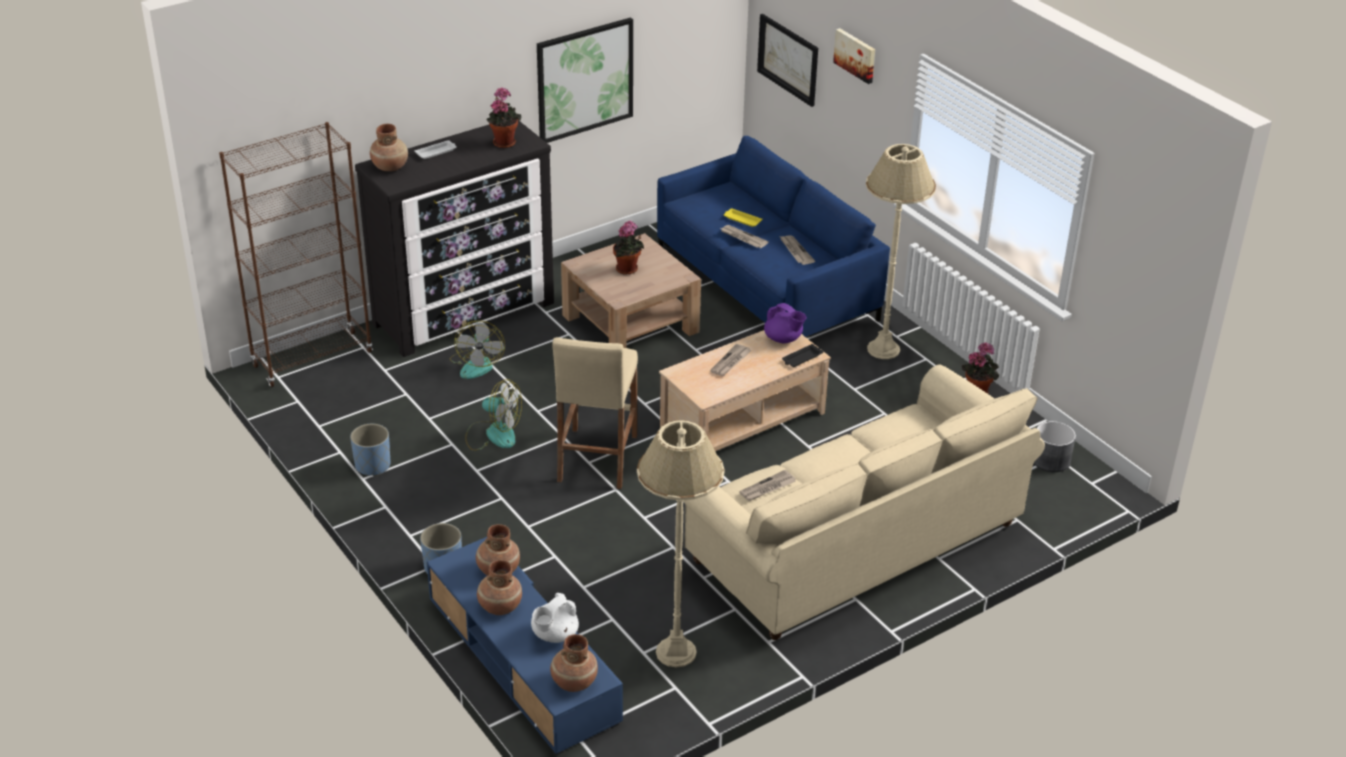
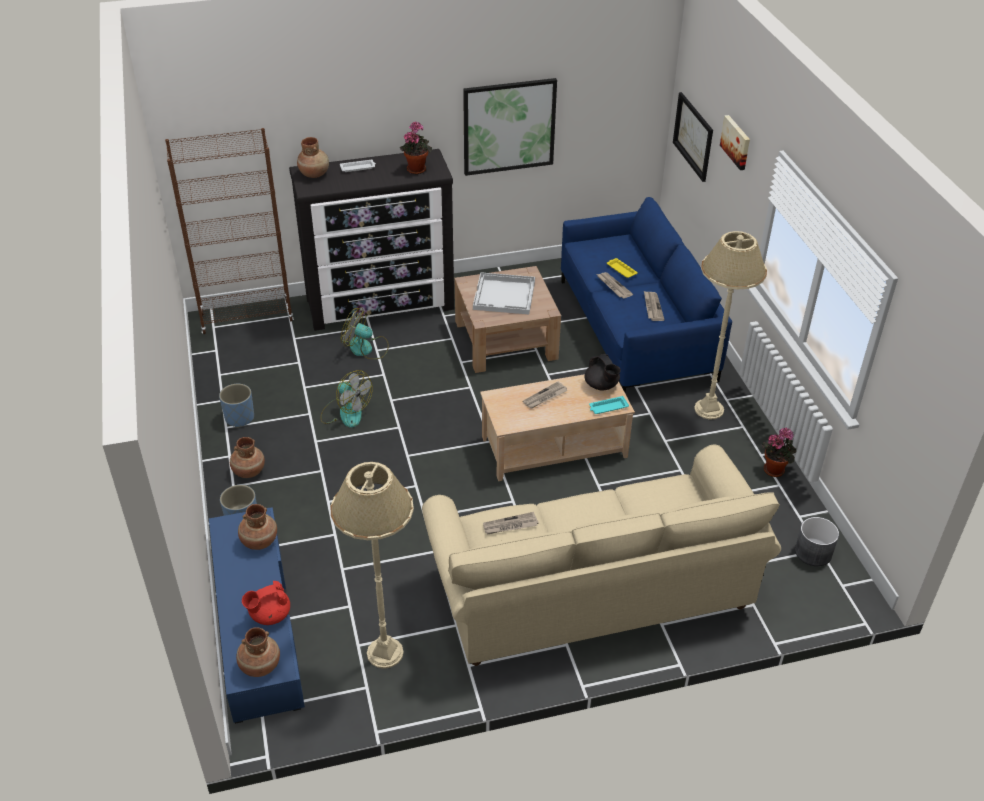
camera: 20 degrees right, 5 degrees up
fan [450,320,505,379] -> fan turned 90 degrees clockwise [341,308,389,359]
brown vase [477,560,522,615] -> brown vase moved to [230,437,265,478]
white teapot [531,593,579,643] -> red teapot [242,581,290,625]
beige stool [552,337,638,489] -> none
potted plant [613,221,644,275] -> white tray [473,272,535,314]
purple teapot [764,303,806,343] -> black teapot [584,354,621,390]
black tray [782,344,823,367] -> turquoise tray [589,396,629,414]

